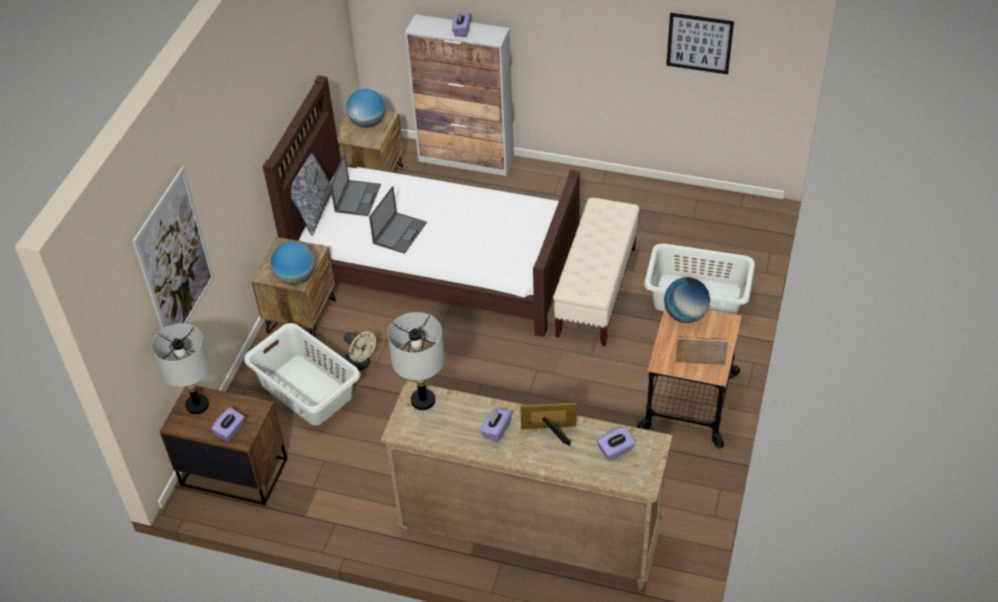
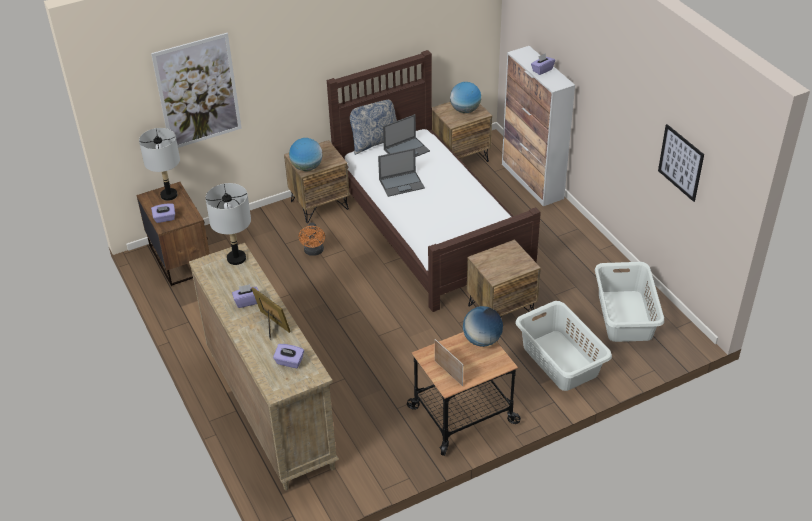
camera: 45 degrees right, 5 degrees down
white laundry basket [244,323,360,426] -> white laundry basket moved to [595,262,664,342]
beige fan [344,331,376,371] -> orange fan [299,223,325,256]
beige bench [553,198,640,346] -> brown nightstand [467,240,541,317]

